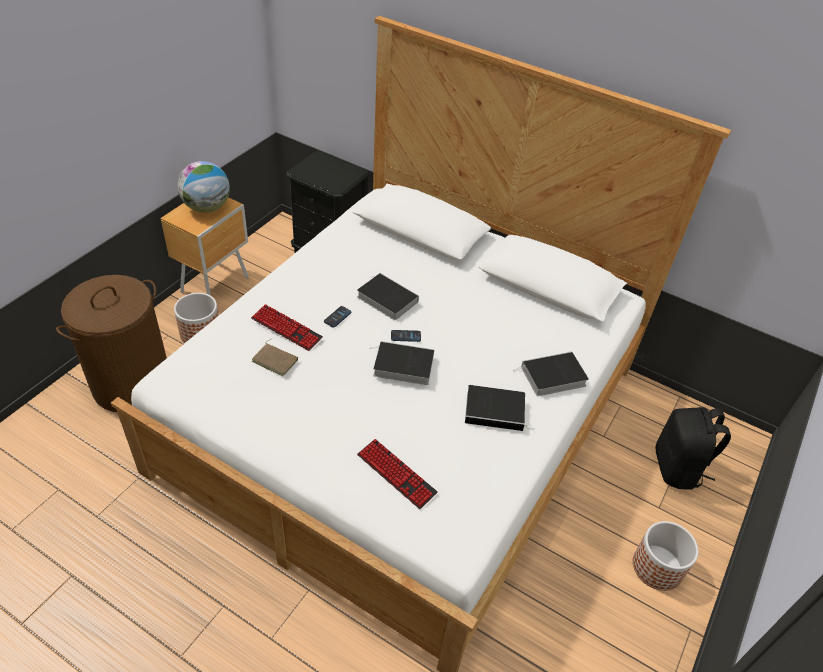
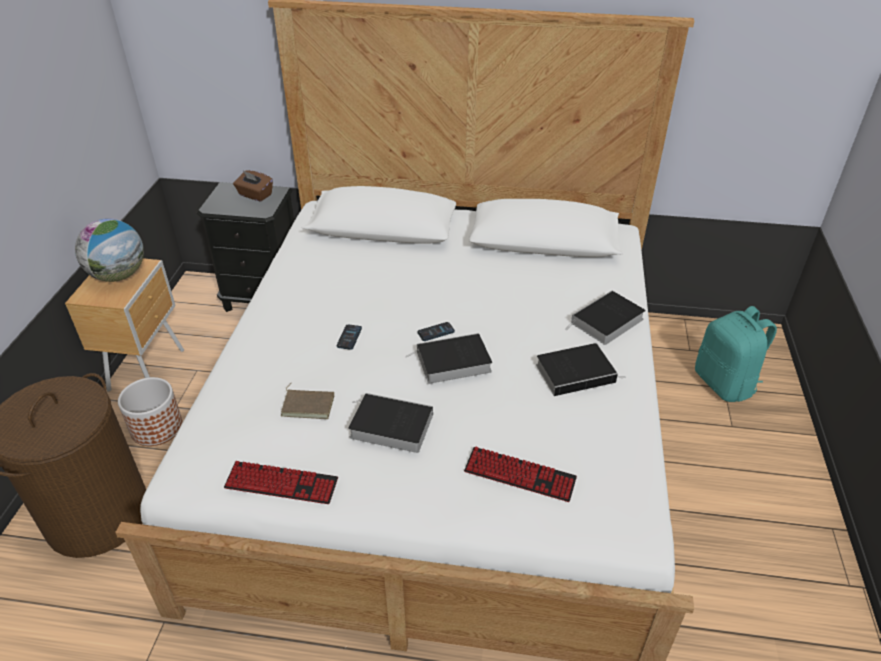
camera: 20 degrees left, 5 degrees down
keyboard [251,304,323,351] -> keyboard moved to [224,461,338,504]
book [357,273,419,321] -> book moved to [348,393,433,453]
planter [633,521,699,591] -> none
black backpack [656,407,731,489] -> turquoise backpack [695,306,777,402]
none -> brown tissue box [233,170,273,202]

